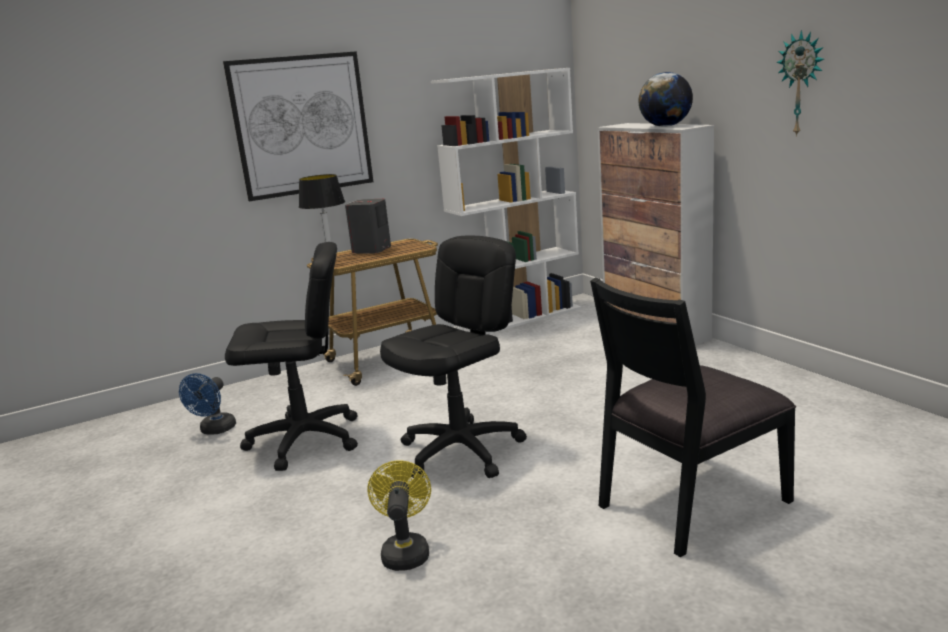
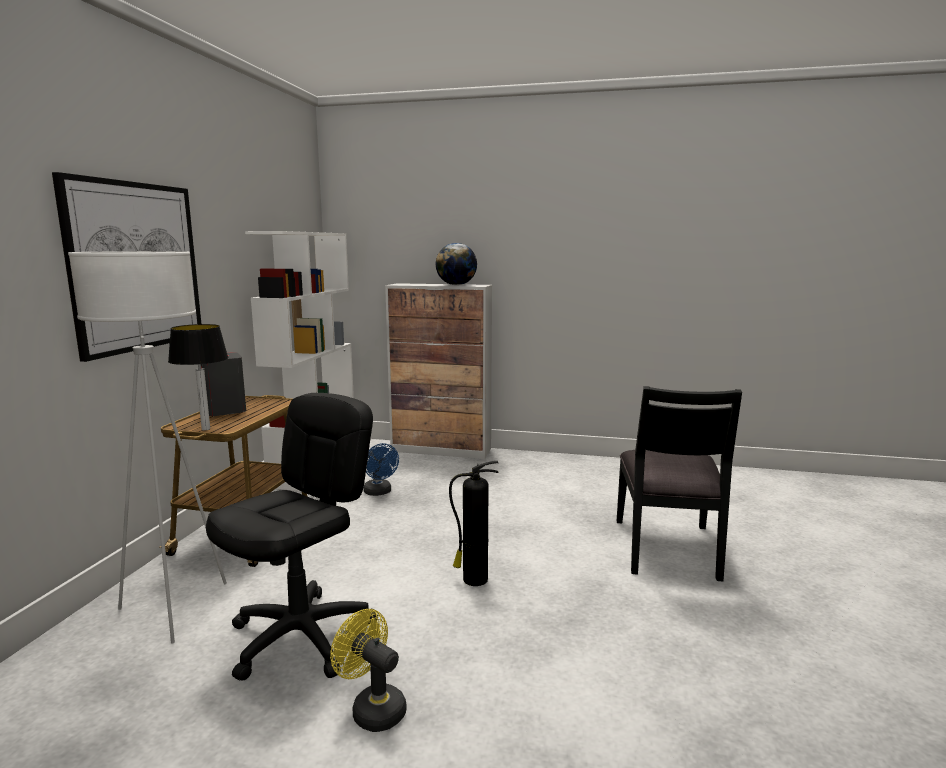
camera: 50 degrees left, 5 degrees down
blue fan [179,373,236,435] -> blue fan moved to [363,443,399,496]
yellow fan [367,460,431,571] -> yellow fan moved to [330,609,407,732]
black office chair [380,236,527,478] -> fire extinguisher [449,461,499,586]
wall clock [776,30,824,137] -> none
none -> white floor lamp [68,251,227,644]

